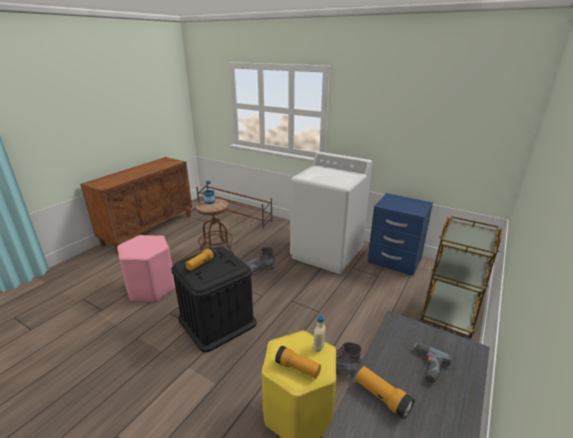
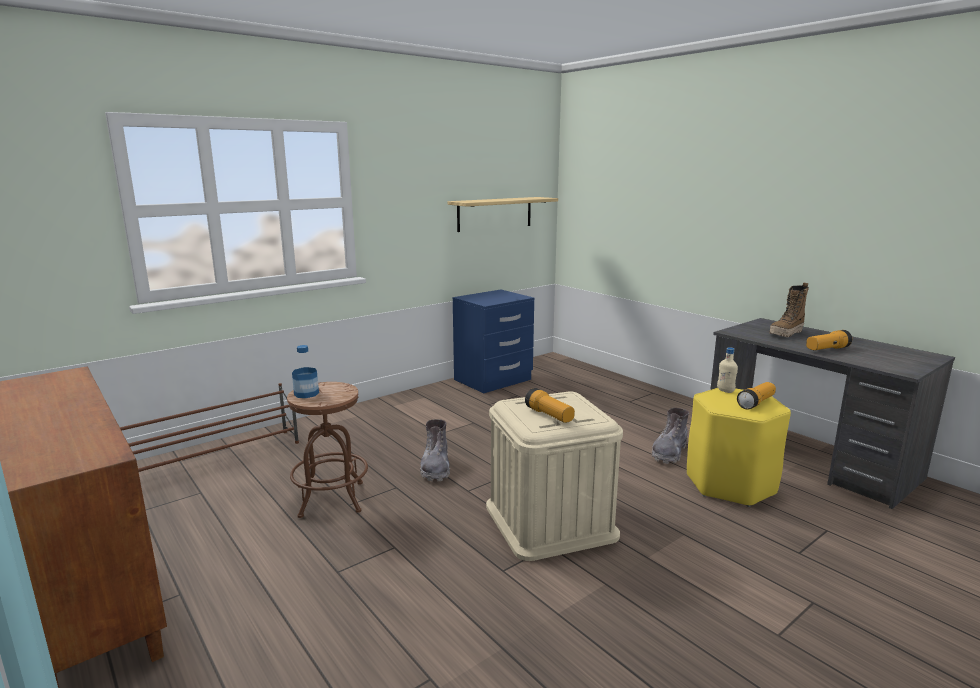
camera: 70 degrees left, 10 degrees down
pink stool [117,235,175,302] -> none
black storage box [171,247,257,352] -> beige storage box [486,391,623,561]
white washing machine [290,152,372,274] -> none
power drill [414,343,453,383] -> boot [769,283,809,337]
brown cart [420,216,502,338] -> none
none -> shelf [447,197,558,232]

